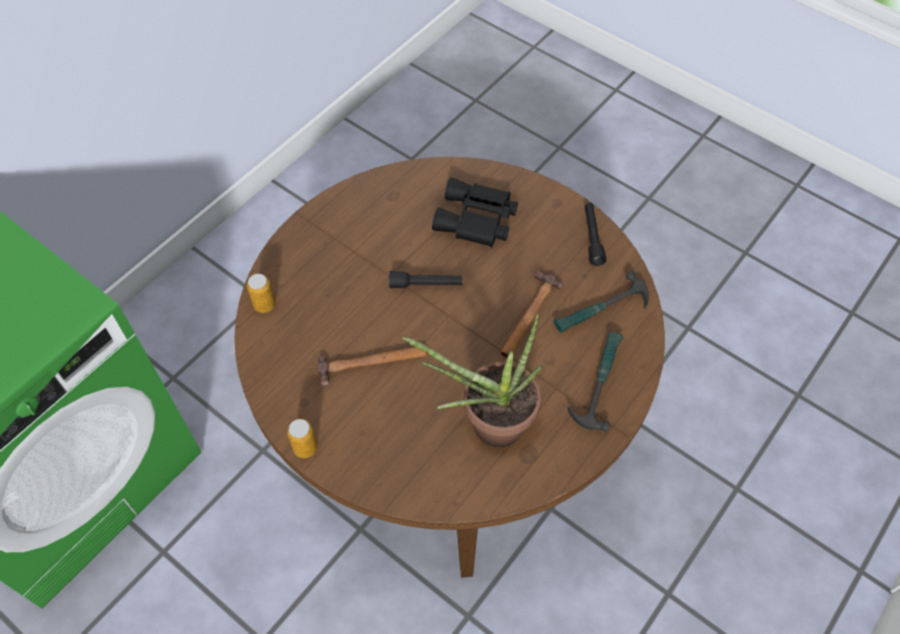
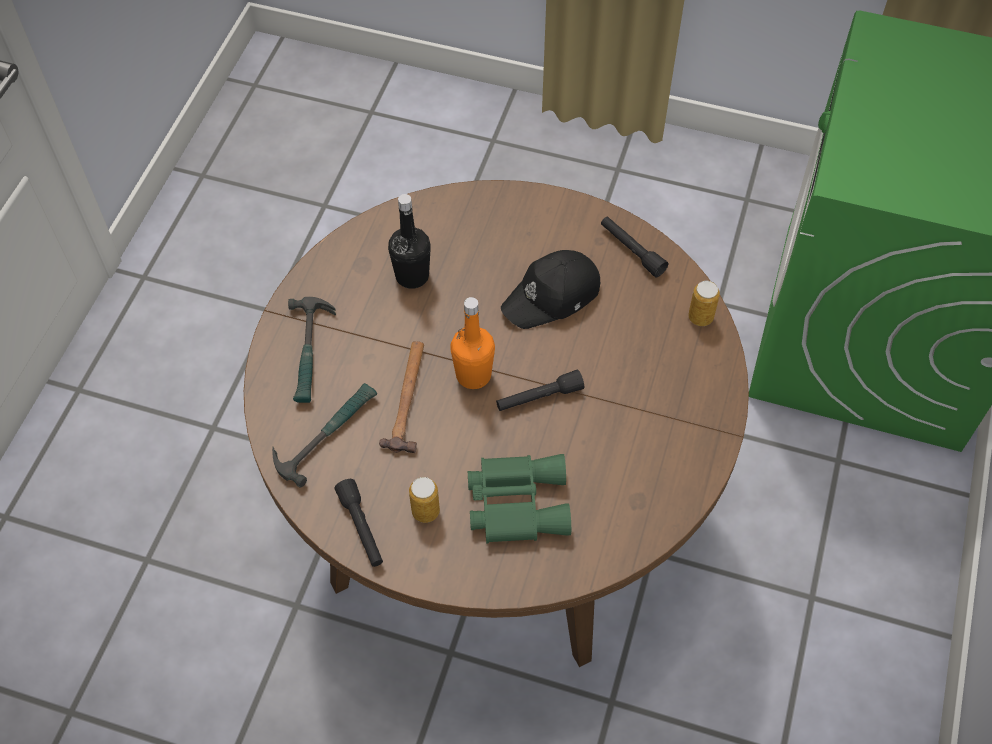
camera: 160 degrees right, 0 degrees up
can [287,419,317,458] -> can moved to [409,477,440,523]
hammer [317,347,427,386] -> black cap [501,250,600,329]
potted plant [402,314,543,447] -> black bottle [388,194,431,289]
black binoculars [432,177,518,247] -> green binoculars [468,454,571,543]
none -> orange bottle [450,297,495,389]
none -> black flashlight [601,217,668,278]

